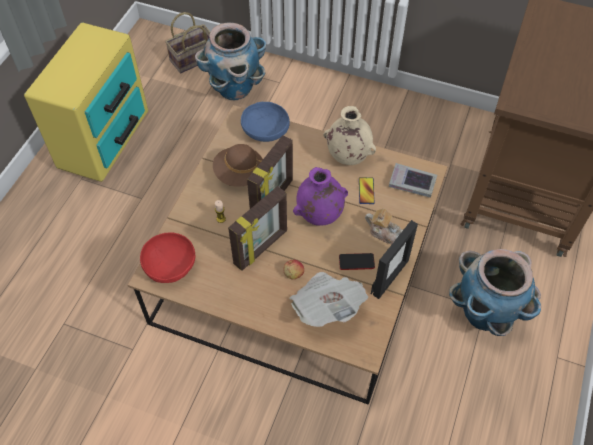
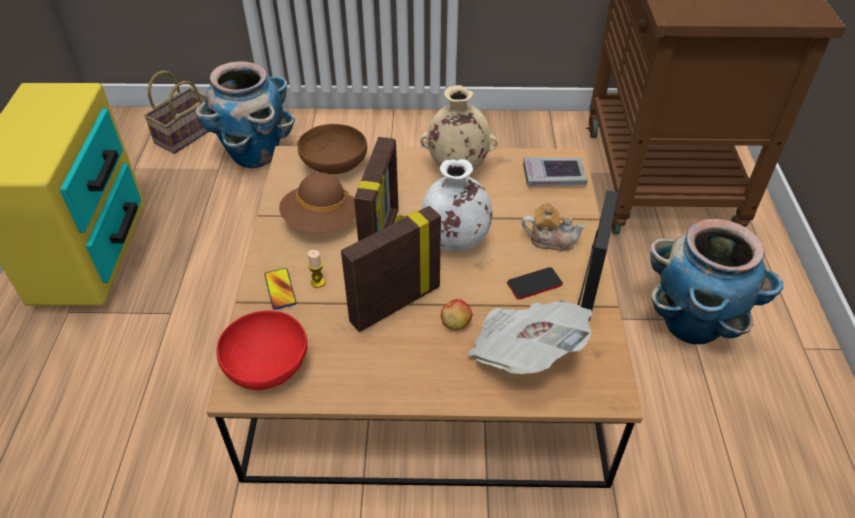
camera: 20 degrees left, 10 degrees down
picture frame [228,186,287,271] -> picture frame turned 150 degrees counterclockwise [341,206,441,332]
blue bowl [241,102,290,142] -> brown bowl [297,124,367,174]
purple vase [293,167,348,226] -> white vase [422,159,493,251]
phone [359,177,374,204] -> phone moved to [264,268,296,310]

